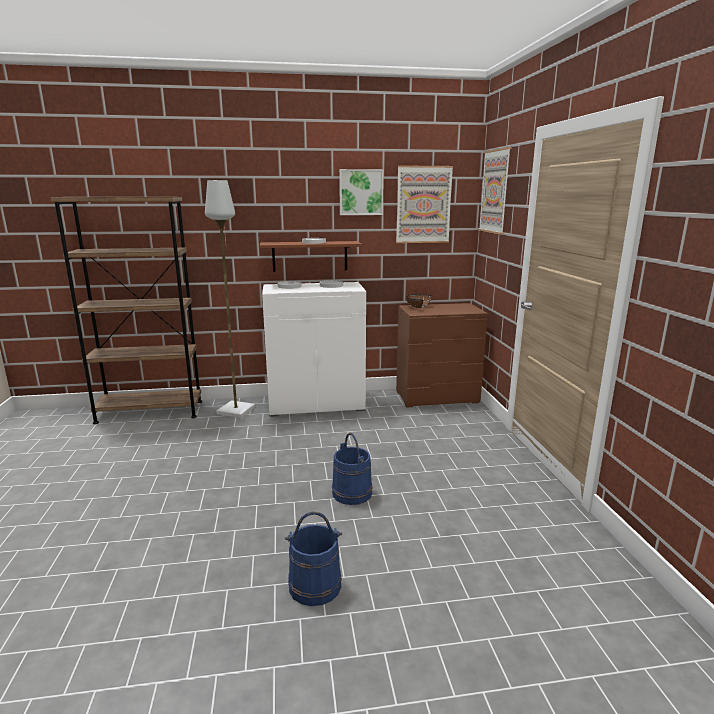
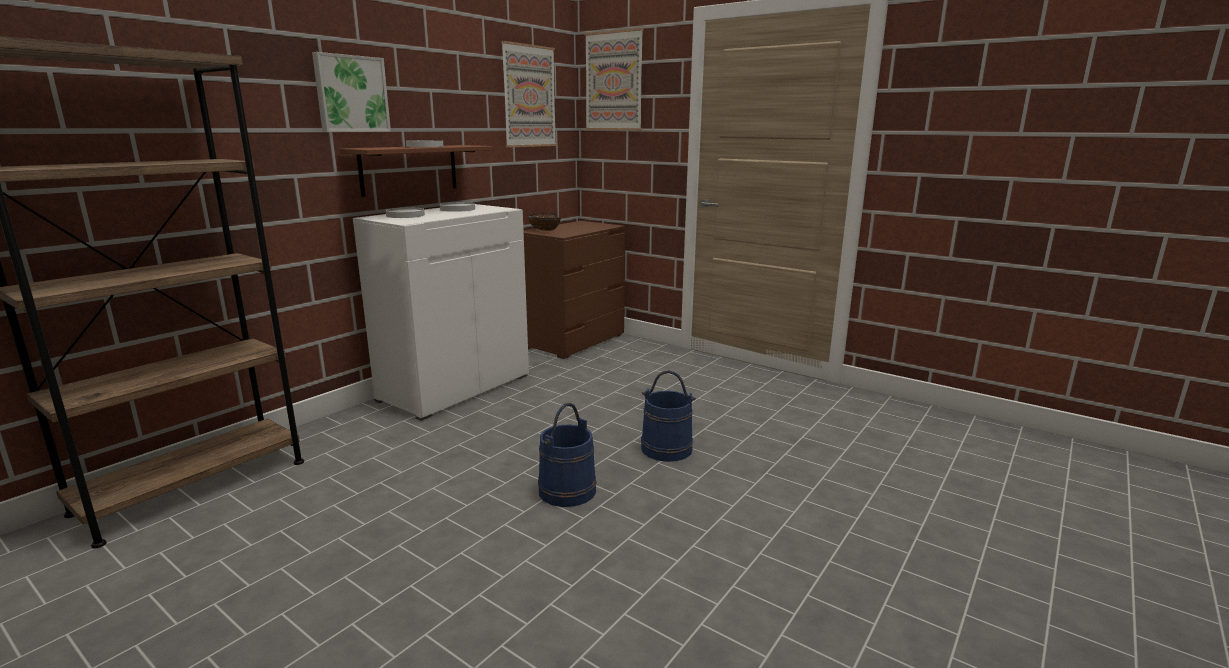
camera: 45 degrees left, 0 degrees up
grey floor lamp [205,180,255,418] -> none
blue bucket [285,511,342,606] -> blue bucket moved to [538,403,597,507]
picture [339,169,384,215] -> picture moved to [312,52,391,132]

